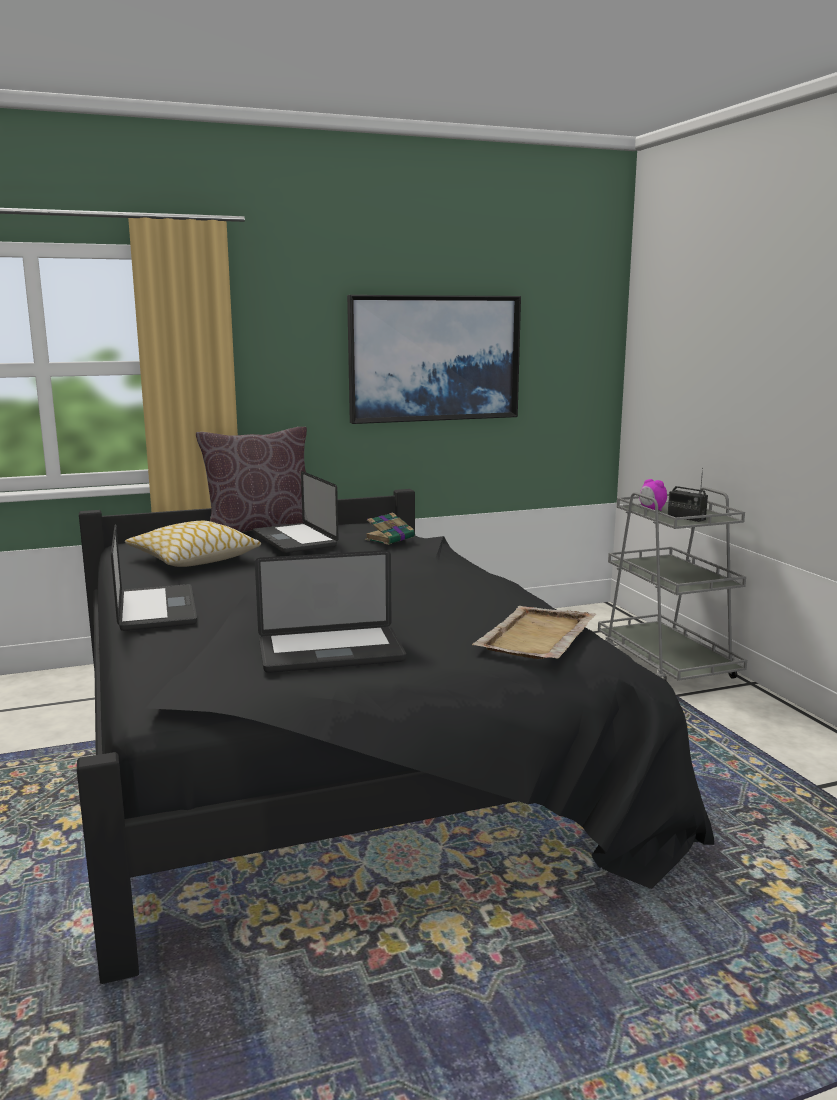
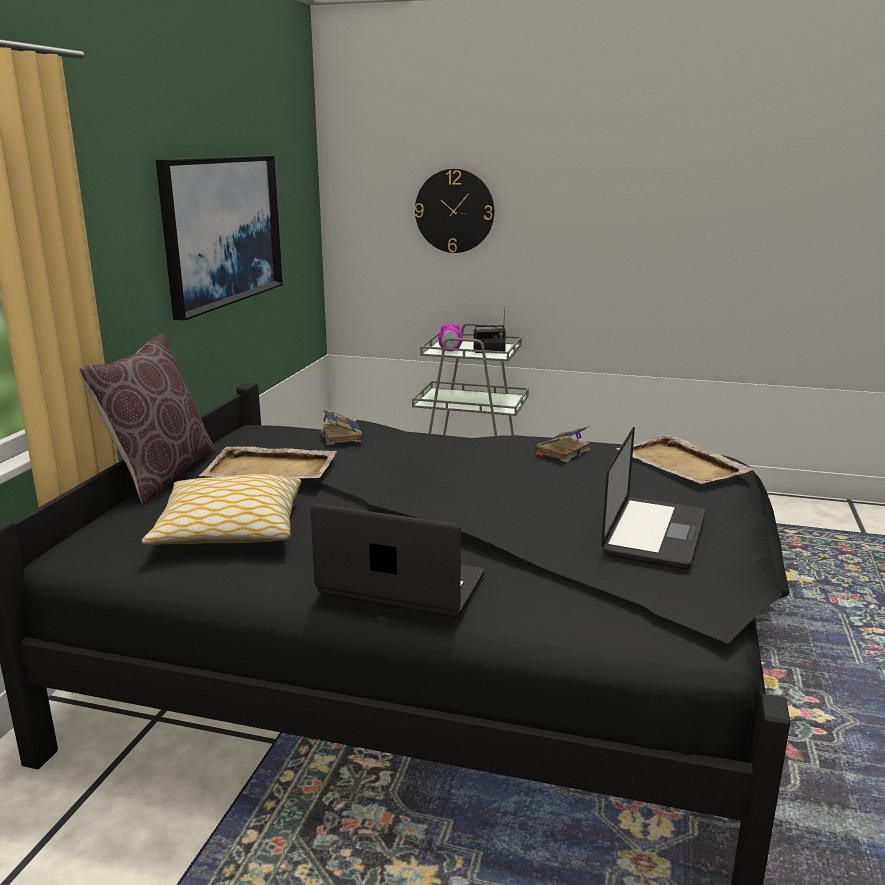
camera: 55 degrees left, 5 degrees up
laptop [253,471,339,553] -> beige tray [199,446,337,479]
none -> wall clock [415,169,494,253]
none -> book [535,426,591,463]

